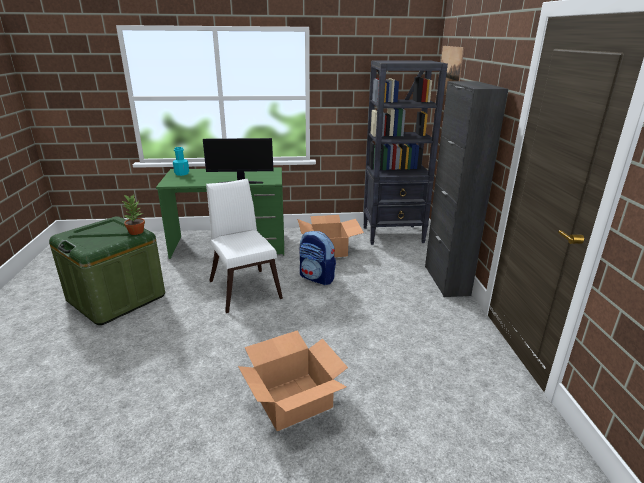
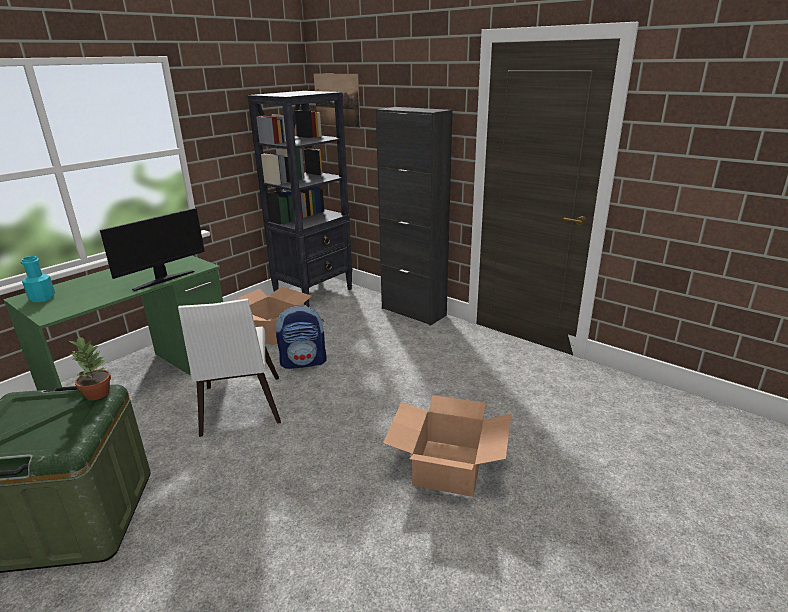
camera: 45 degrees left, 0 degrees up
white chair [206,179,283,313] -> white chair turned 120 degrees counterclockwise [178,299,281,437]

